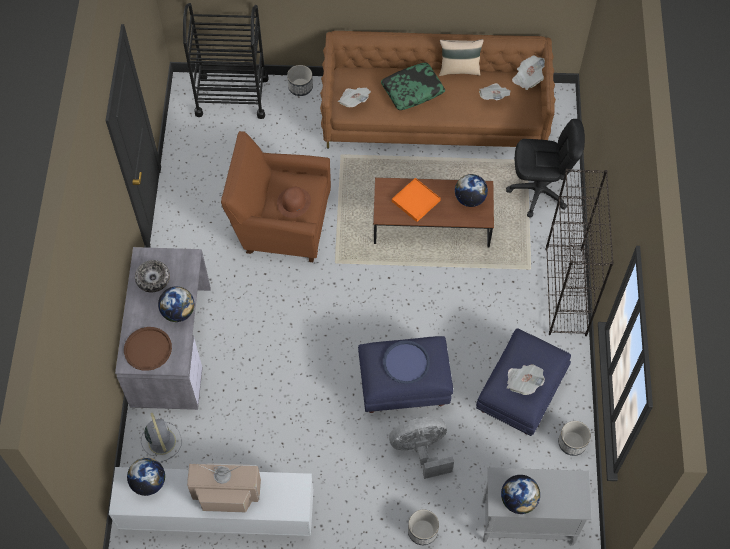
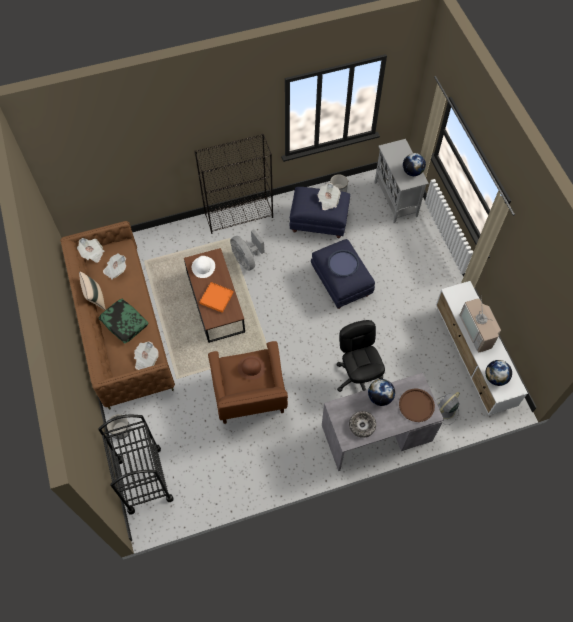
camera: 110 degrees left, 0 degrees up
grey fan [389,417,454,479] -> grey fan moved to [230,229,264,271]
planter [408,510,439,545] -> none
globe [455,174,488,207] -> white hat [192,256,215,278]
black office chair [506,119,585,218] -> black office chair moved to [336,320,385,392]

